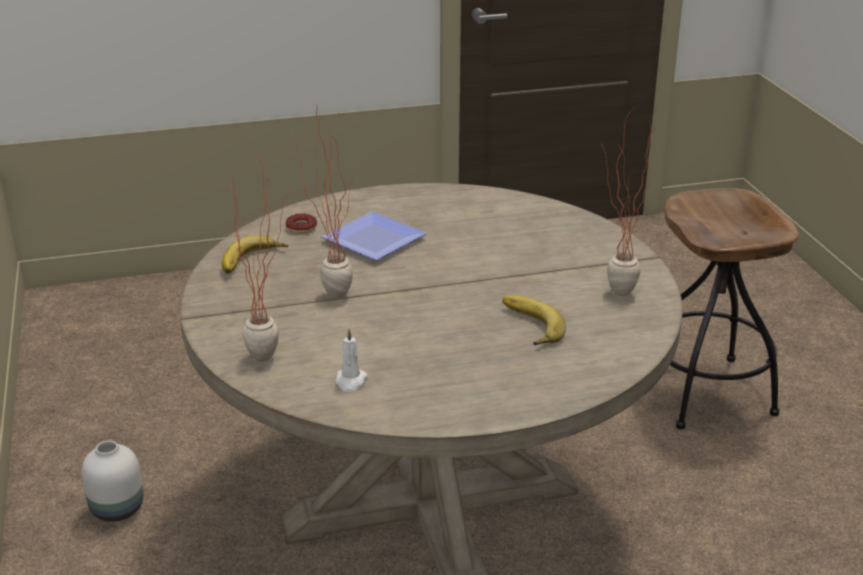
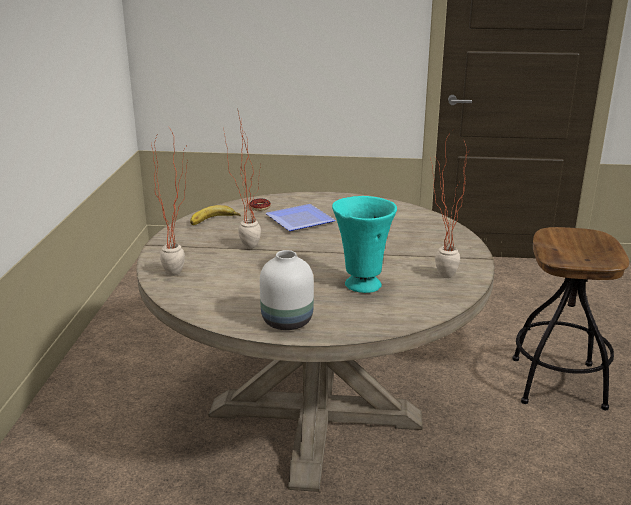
camera: 20 degrees right, 5 degrees down
white vase [82,441,143,522] -> white vase moved to [260,250,314,330]
white candle [336,329,368,392] -> none
banana [502,296,566,345] -> turquoise vase [332,196,397,293]

